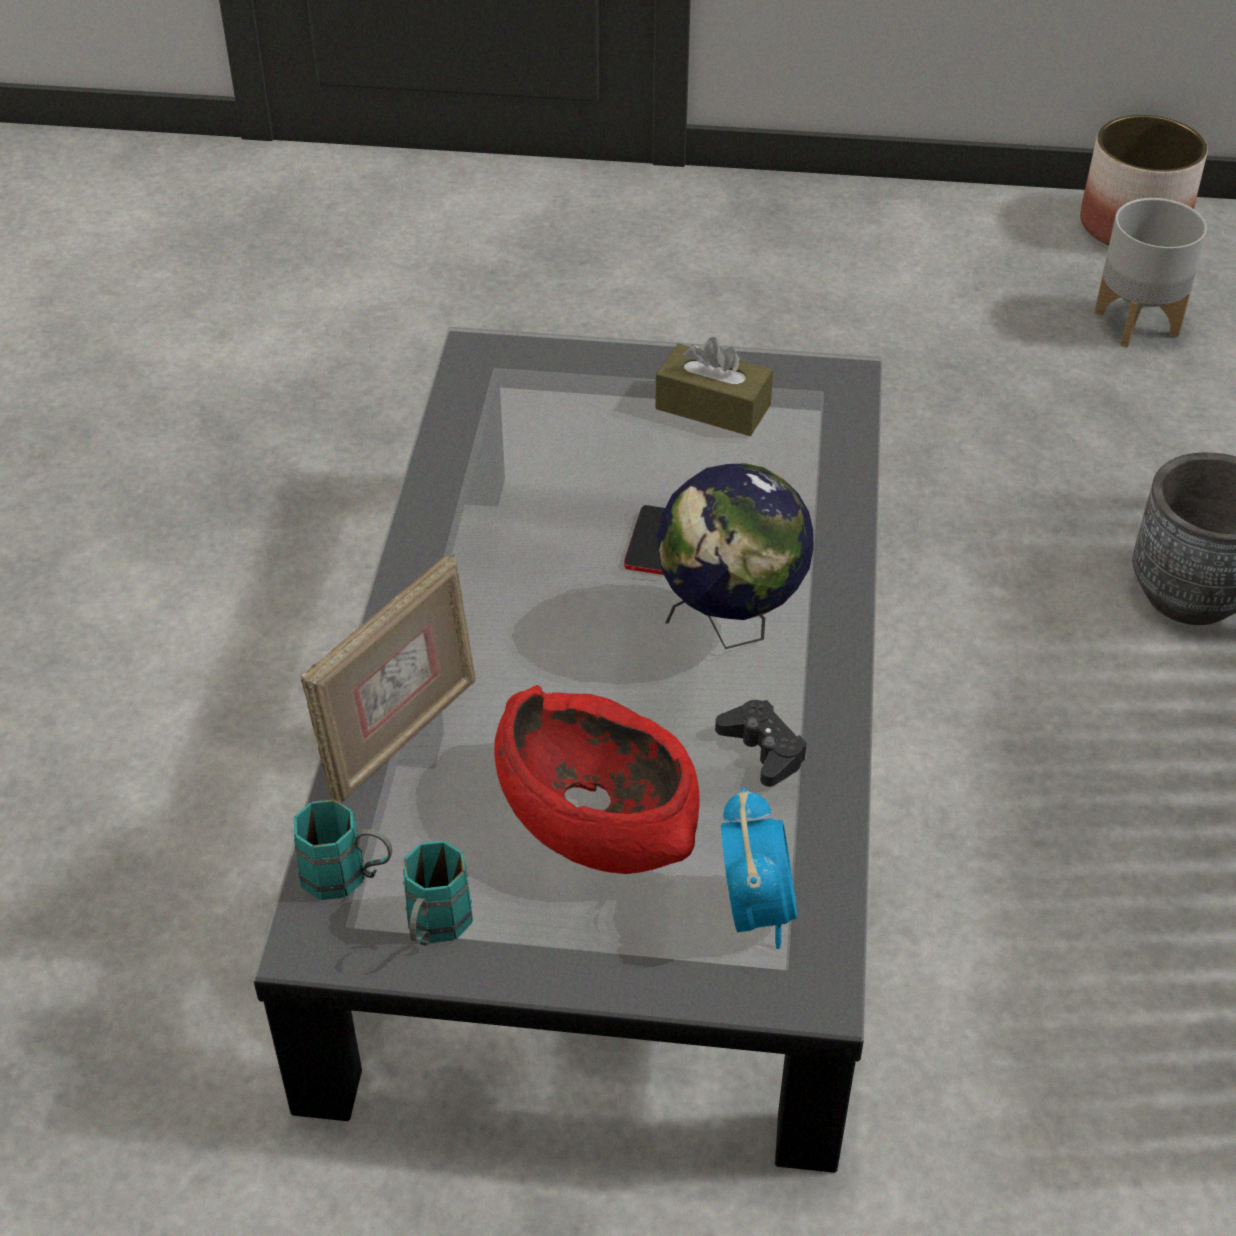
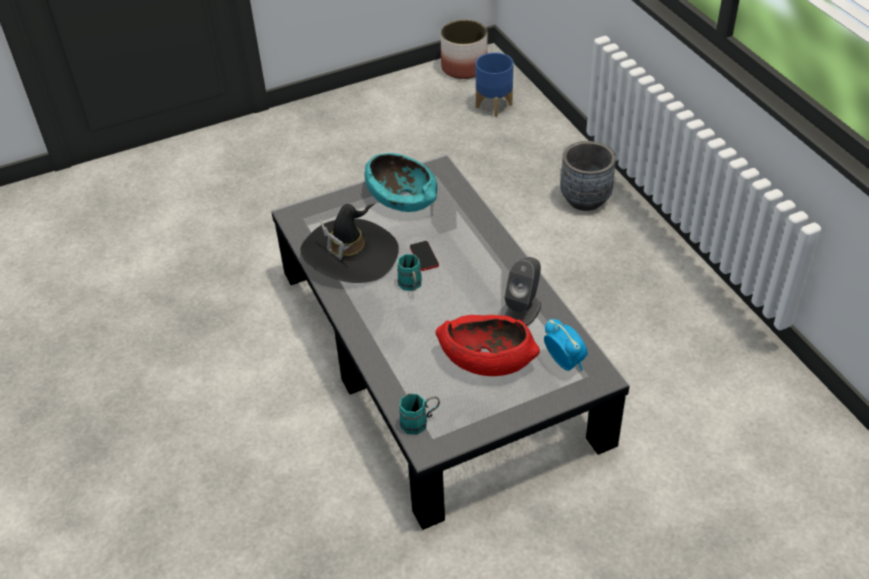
camera: 30 degrees left, 0 degrees up
picture frame [301,554,476,803] -> none
turquoise mug [403,841,473,946] -> turquoise mug moved to [397,254,422,291]
brown tissue box [655,337,773,436] -> turquoise bowl [365,153,437,212]
globe [657,463,814,649] -> none
black game controller [715,700,807,787] -> grey speaker [505,257,541,326]
grey planter [1094,198,1207,348] -> blue planter [476,52,513,117]
none -> black hat [300,204,399,283]

